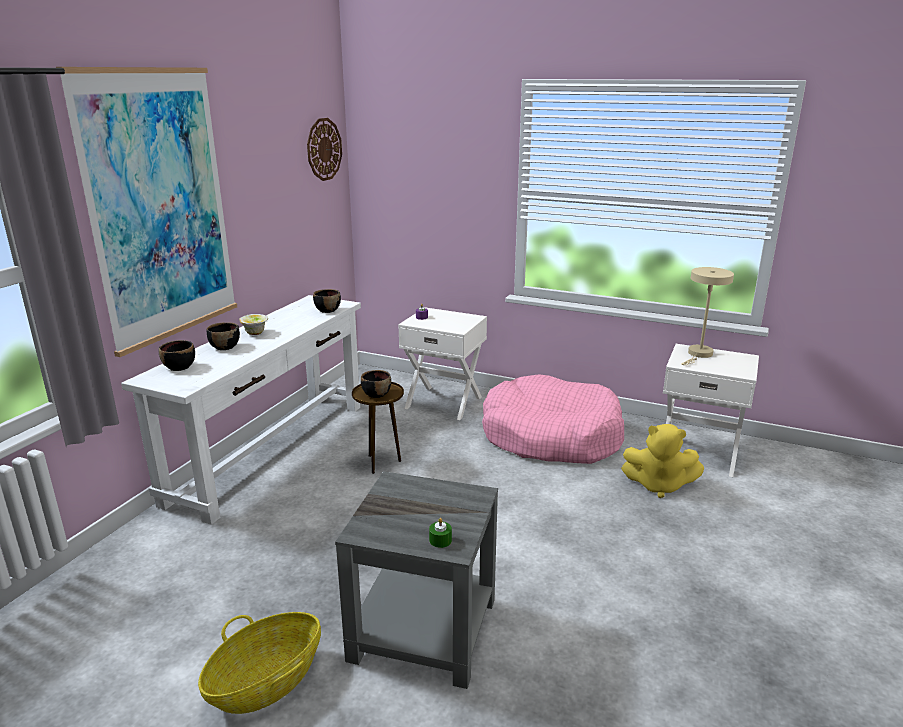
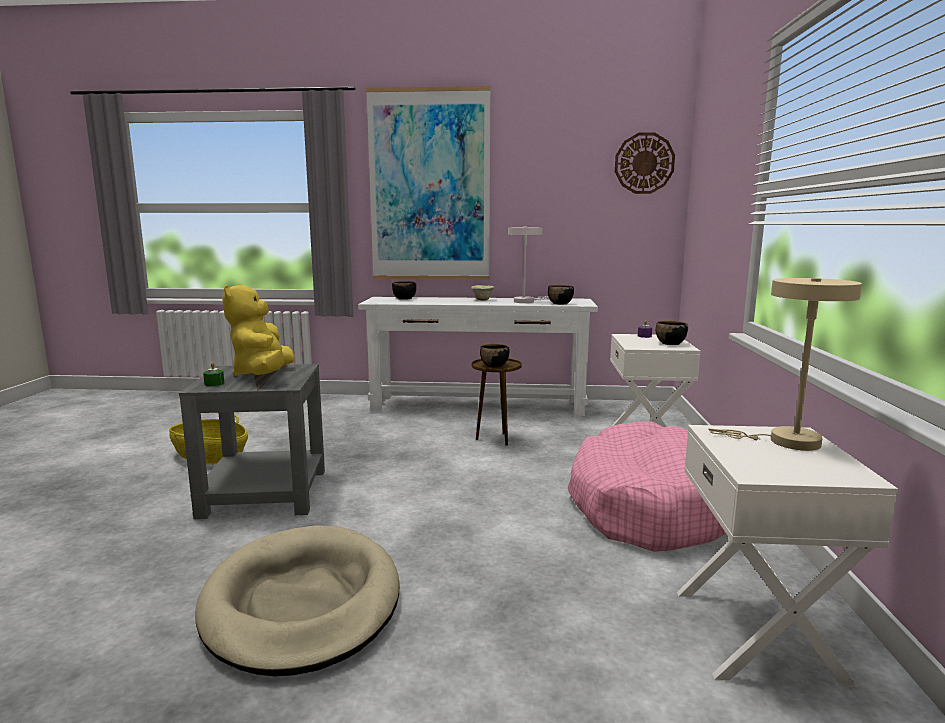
camera: 70 degrees right, 10 degrees down
black bowl [206,322,240,350] -> black bowl moved to [656,320,688,345]
yellow plush toy [621,424,704,498] -> yellow plush toy moved to [222,284,295,376]
none -> beige dog bed [195,525,399,677]
none -> white table lamp [508,226,550,303]

